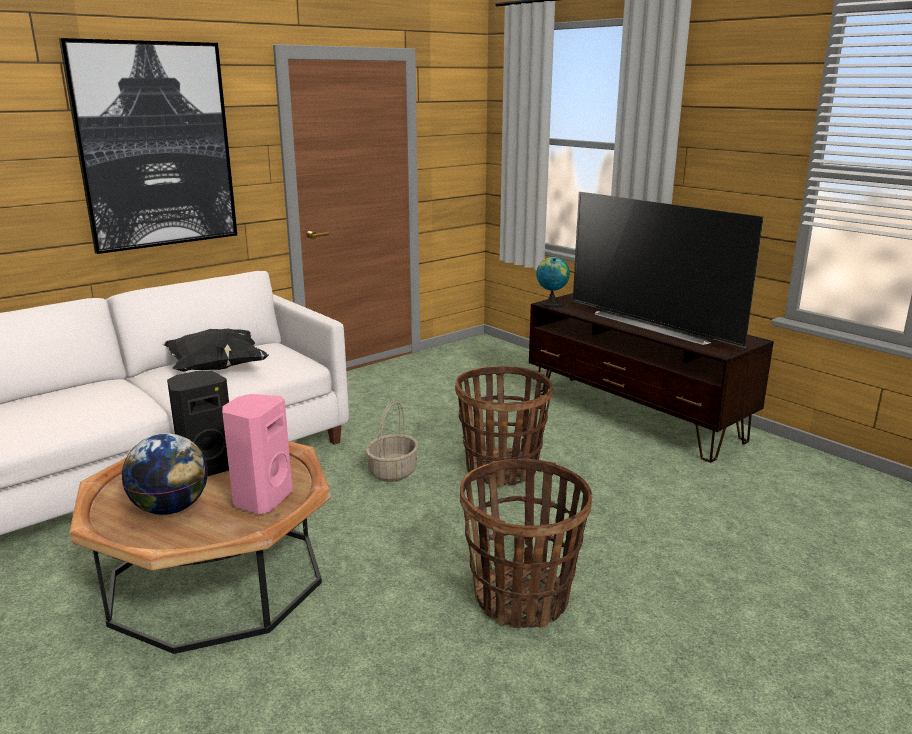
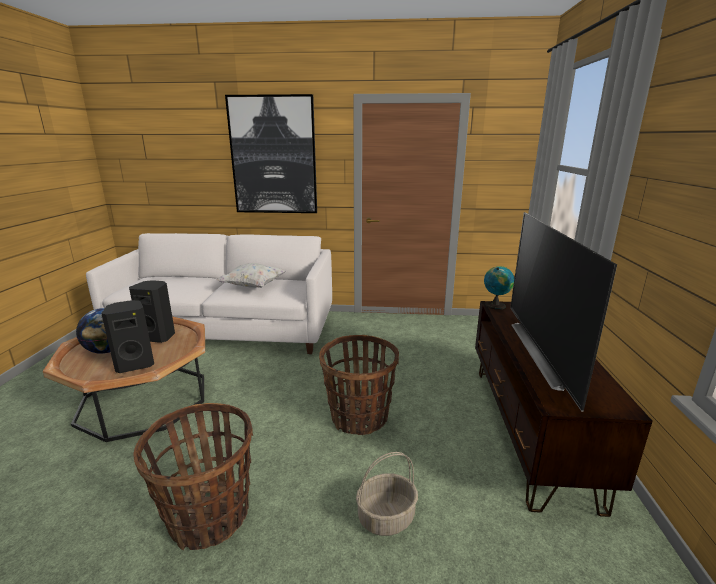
camera: 45 degrees right, 0 degrees up
black pillow [163,329,269,372] -> white pillow [216,263,288,288]
pink speaker [222,394,292,514] -> black speaker [101,300,154,373]
basket [366,401,418,482] -> basket moved to [356,452,418,536]

